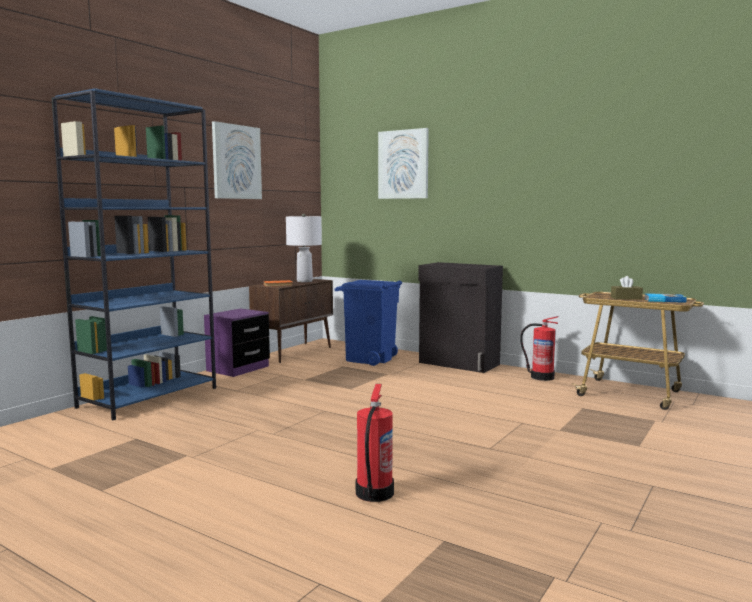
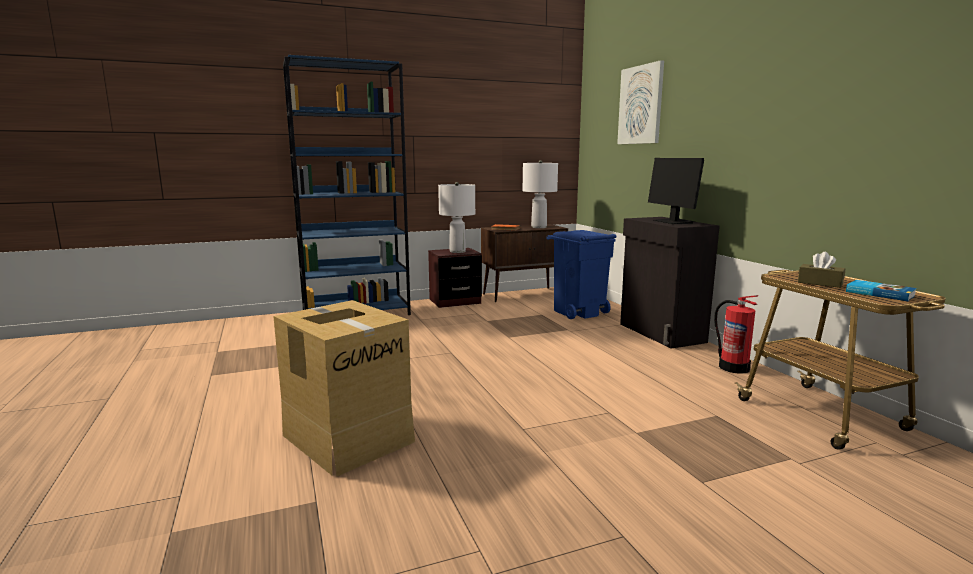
camera: 35 degrees right, 5 degrees up
purple nightstand [204,308,270,377] -> brown nightstand [428,248,482,308]
picture [212,121,262,199] -> none
fire extinguisher [356,384,394,502] -> cardboard box [273,300,415,476]
none -> white table lamp [438,182,475,253]
none -> monitor [648,158,704,224]

